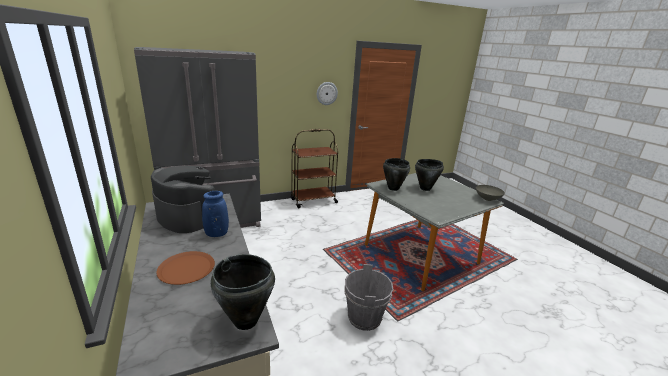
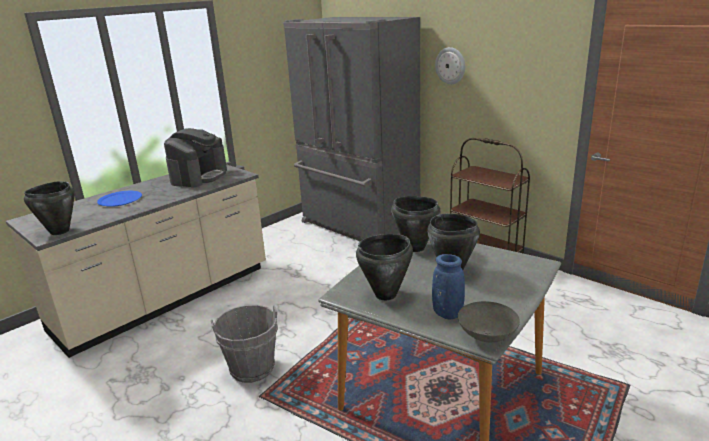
camera: 70 degrees right, 0 degrees up
brown plate [156,251,215,285] -> blue plate [97,191,142,207]
blue vase [202,191,229,237] -> blue vase moved to [432,254,465,319]
wall clock [317,82,338,105] -> wall clock moved to [435,47,465,84]
none -> black cooking pot [356,234,413,300]

